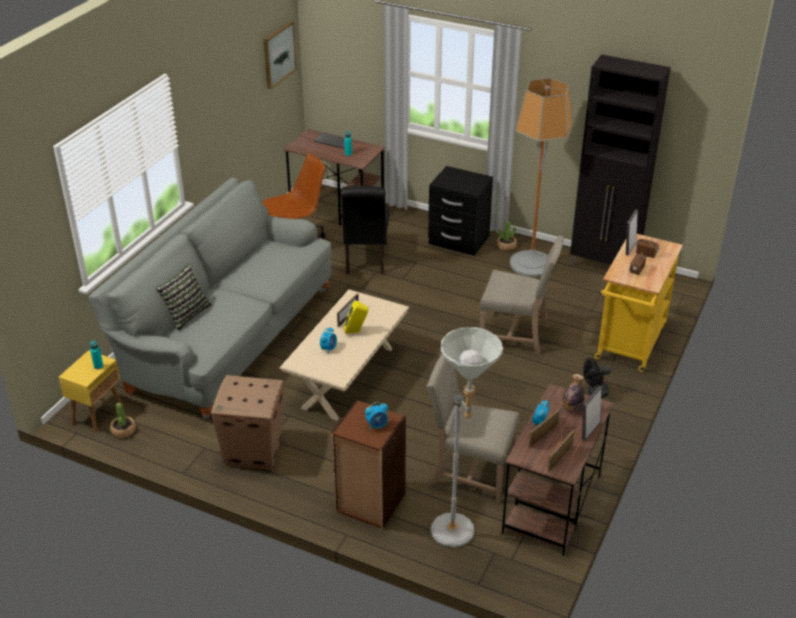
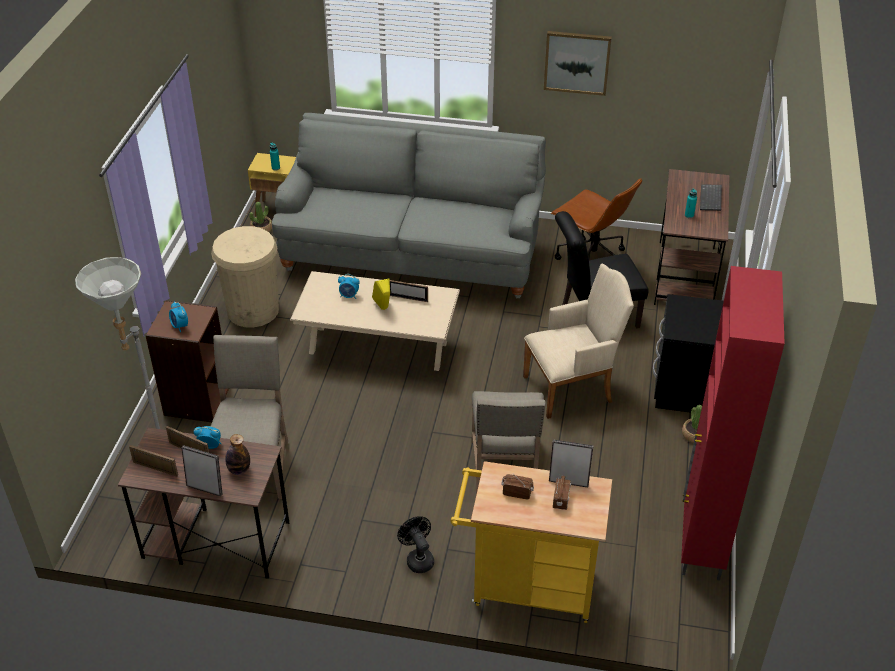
camera: 75 degrees right, 5 degrees up
pillow [156,264,211,331] -> none
cardboard box [211,375,283,470] -> beige trash can [211,226,279,327]
picture [263,21,297,89] -> picture moved to [544,31,612,96]
floor lamp [510,78,573,277] -> none
black cabinet [570,54,671,266] -> red cabinet [681,266,785,580]
none -> beige armchair [523,264,634,419]

